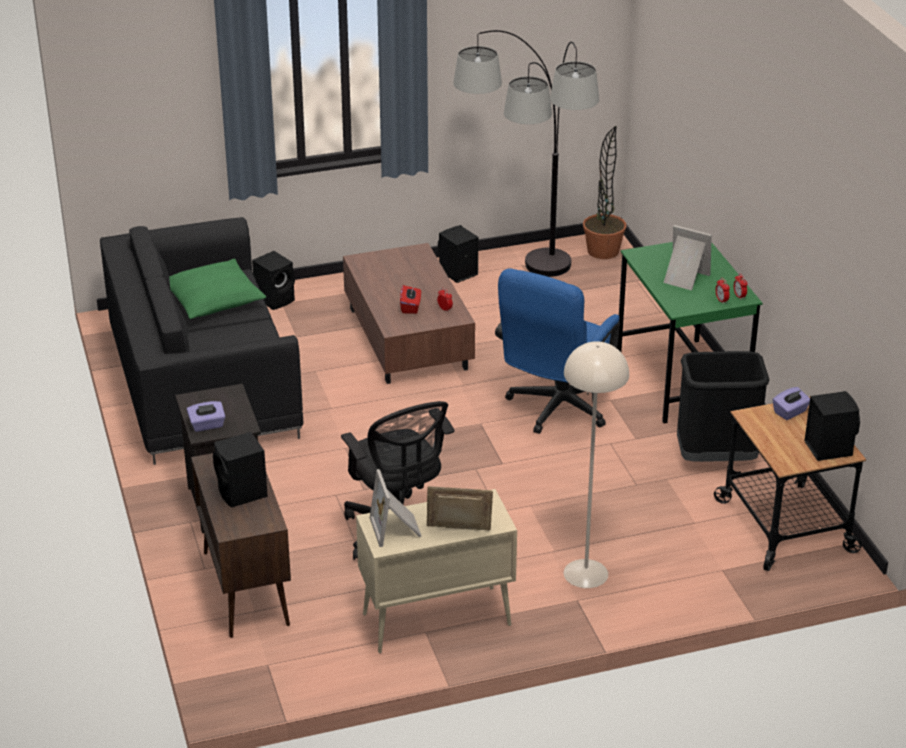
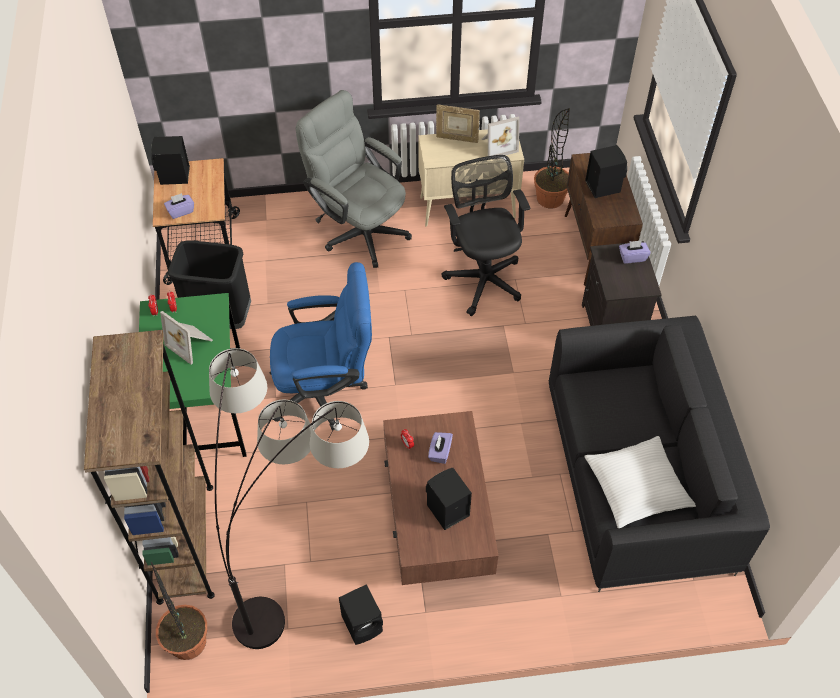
camera: 170 degrees left, 20 degrees up
green pillow [169,259,266,319] -> white pillow [584,436,696,528]
black speaker [252,251,295,310] -> black speaker moved to [426,468,472,530]
picture frame [370,469,422,547] -> picture frame turned 75 degrees clockwise [482,116,520,156]
red tissue box [400,285,421,314] -> purple tissue box [428,432,453,464]
blue office chair [495,268,620,434] -> blue office chair turned 45 degrees clockwise [270,262,372,431]
beige floor lamp [564,341,629,588] -> grey office chair [296,90,412,268]
none -> brown bookcase [84,330,215,605]
none -> potted plant [534,108,570,208]

